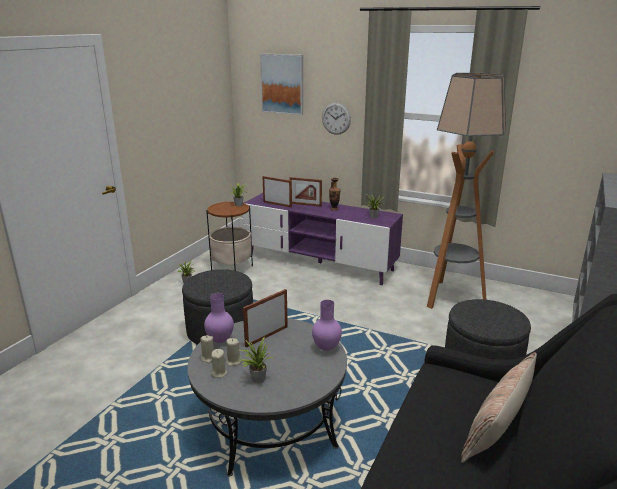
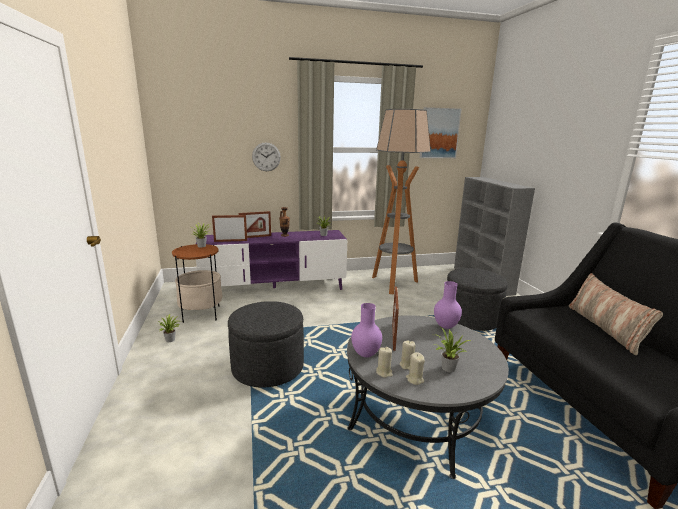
camera: 40 degrees left, 5 degrees down
picture [260,53,303,115] -> picture moved to [420,107,462,158]

